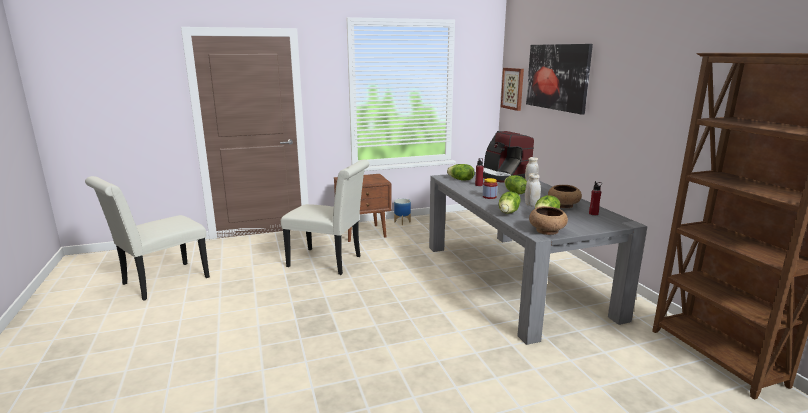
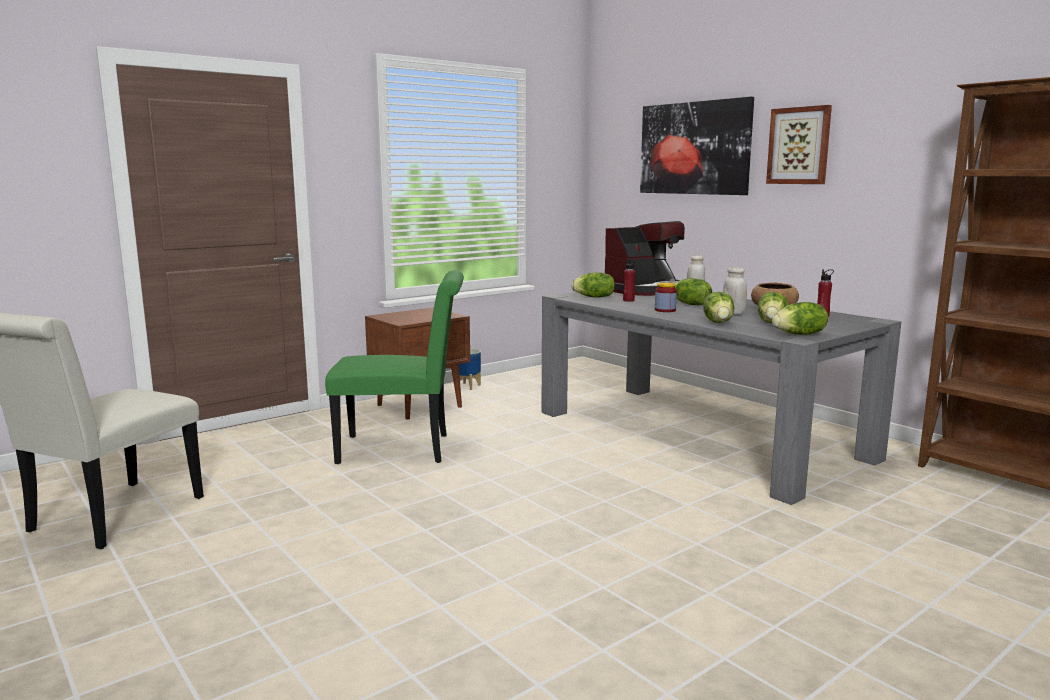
camera: 20 degrees left, 5 degrees down
white chair [281,159,369,275] -> green chair [325,270,464,464]
coffee machine [483,131,534,183] -> coffee machine turned 75 degrees counterclockwise [605,221,685,296]
picture [501,68,524,111] -> picture moved to [766,105,832,184]
brown bowl [529,206,568,235] -> lettuce [772,302,828,335]

